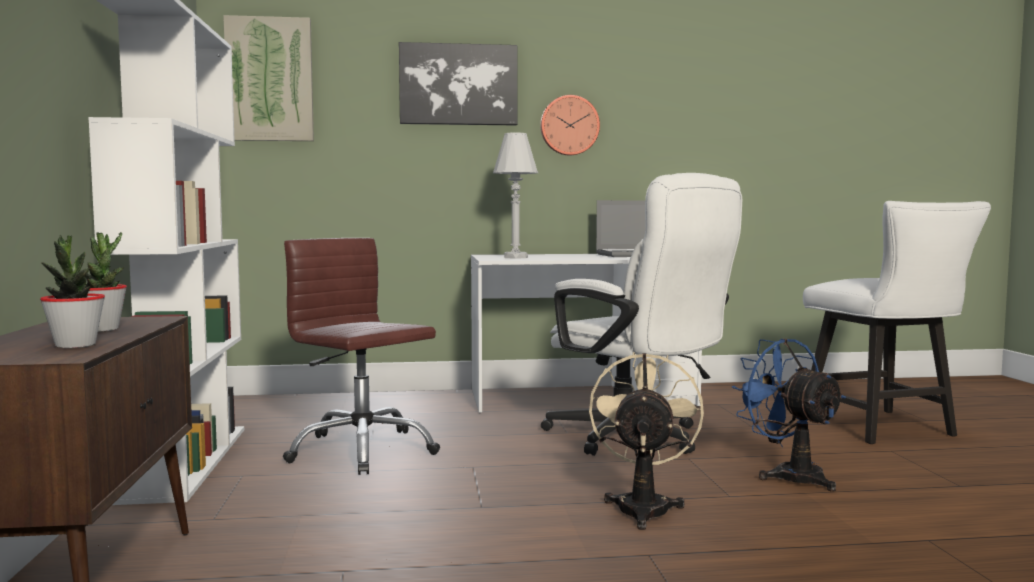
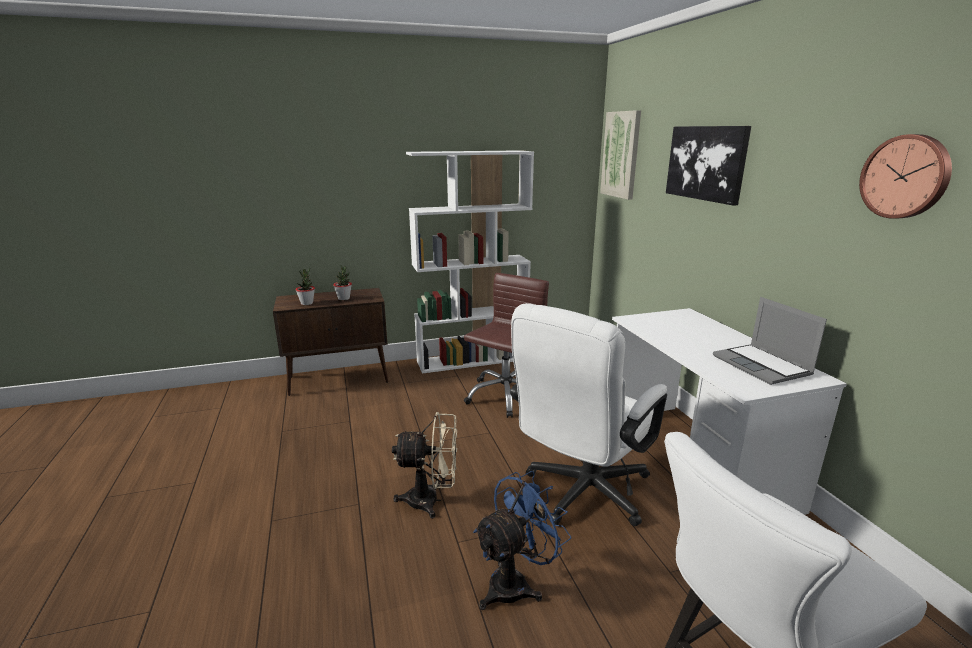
camera: 80 degrees right, 15 degrees up
white table lamp [493,132,538,259] -> none
wall clock [540,95,600,155] -> wall clock moved to [859,134,952,219]

